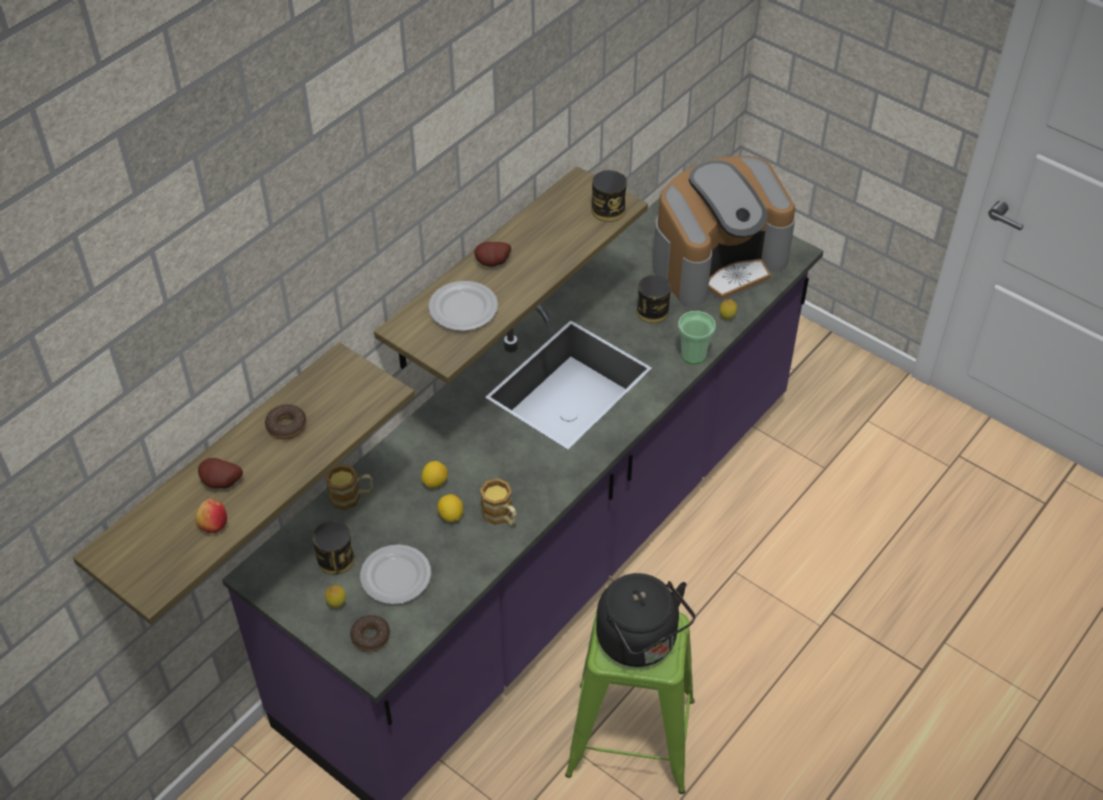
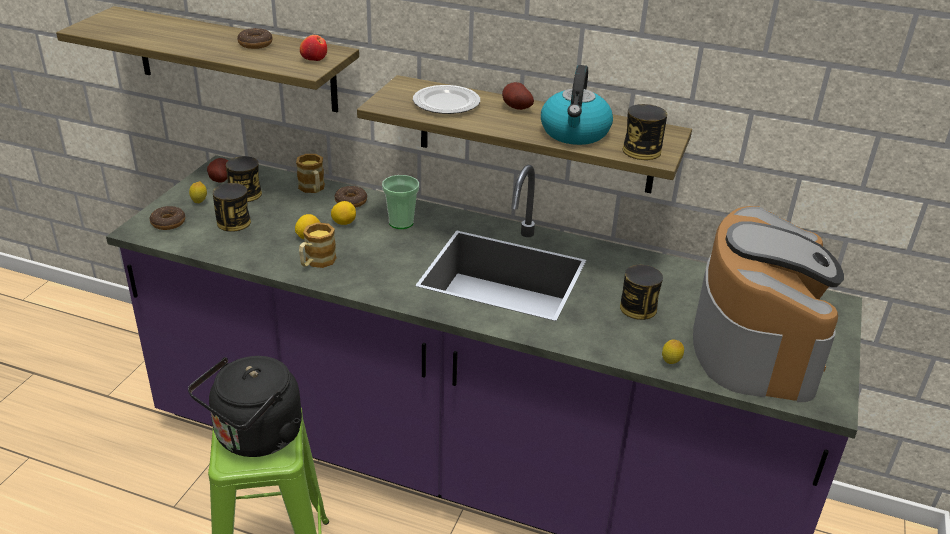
camera: 70 degrees right, 15 degrees down
apple [195,499,227,533] -> apple moved to [300,35,327,61]
potato [198,458,243,488] -> potato moved to [207,158,228,182]
plate [360,544,431,604] -> can [213,183,251,232]
coffee machine [653,156,795,307] -> coffee machine turned 120 degrees counterclockwise [693,206,844,402]
cup [678,311,716,364] -> cup moved to [382,175,419,229]
none -> donut [335,186,367,208]
none -> kettle [541,65,613,145]

